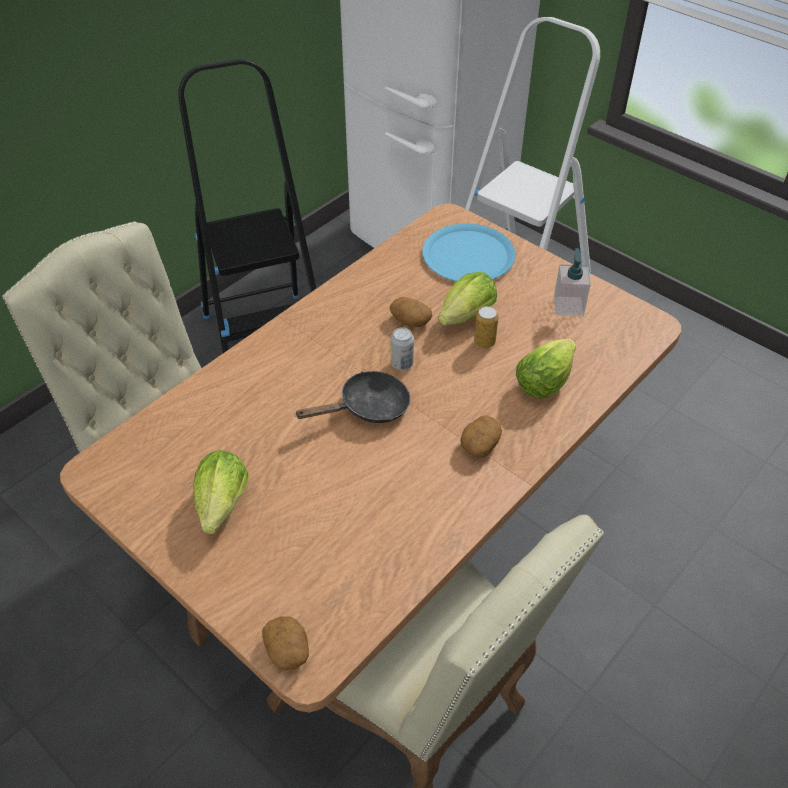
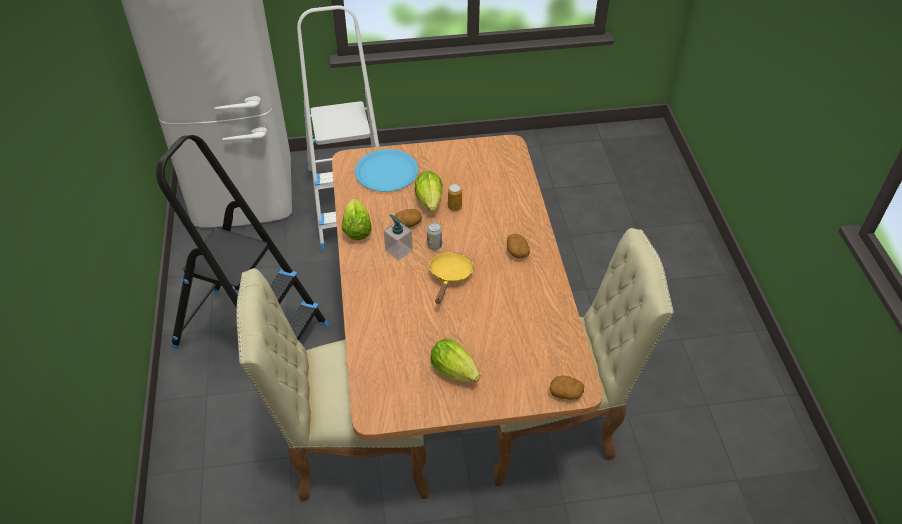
camera: 50 degrees left, 0 degrees up
black frying pan [294,371,411,423] -> yellow frying pan [429,252,474,304]
lettuce [516,339,576,399] -> lettuce moved to [342,198,372,240]
soap dispenser [554,248,591,316] -> soap dispenser moved to [384,214,413,261]

